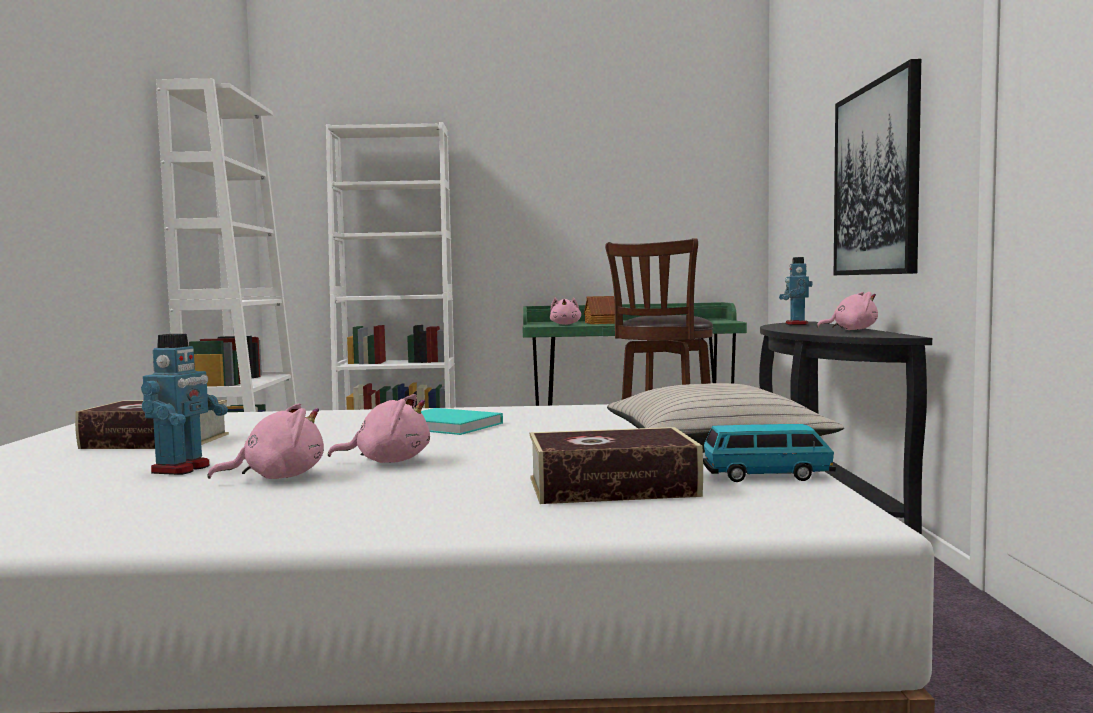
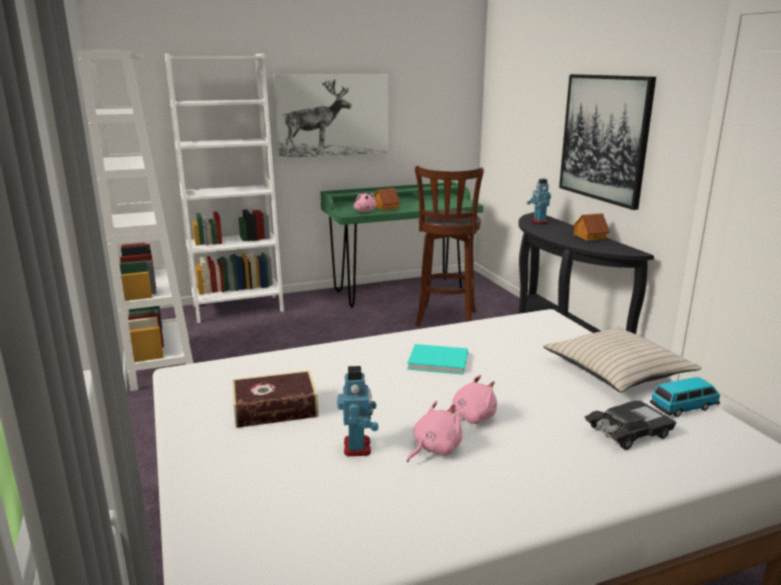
camera: 20 degrees left, 15 degrees up
book [530,427,703,504] -> black toy car [585,401,676,450]
pink plush toy [817,292,878,330] -> toy house [572,213,610,241]
none -> picture [273,74,388,159]

